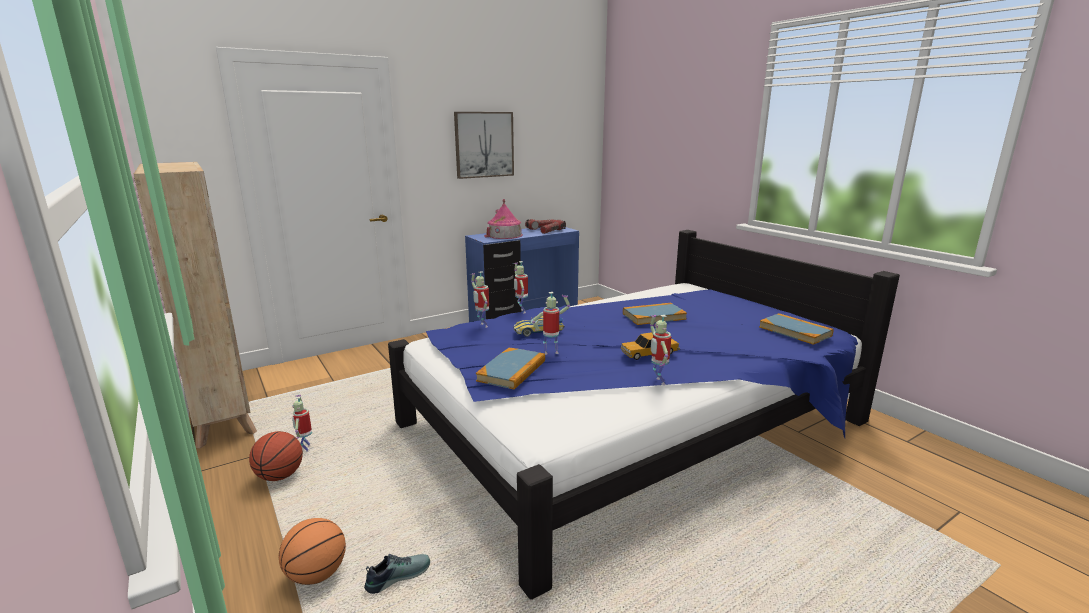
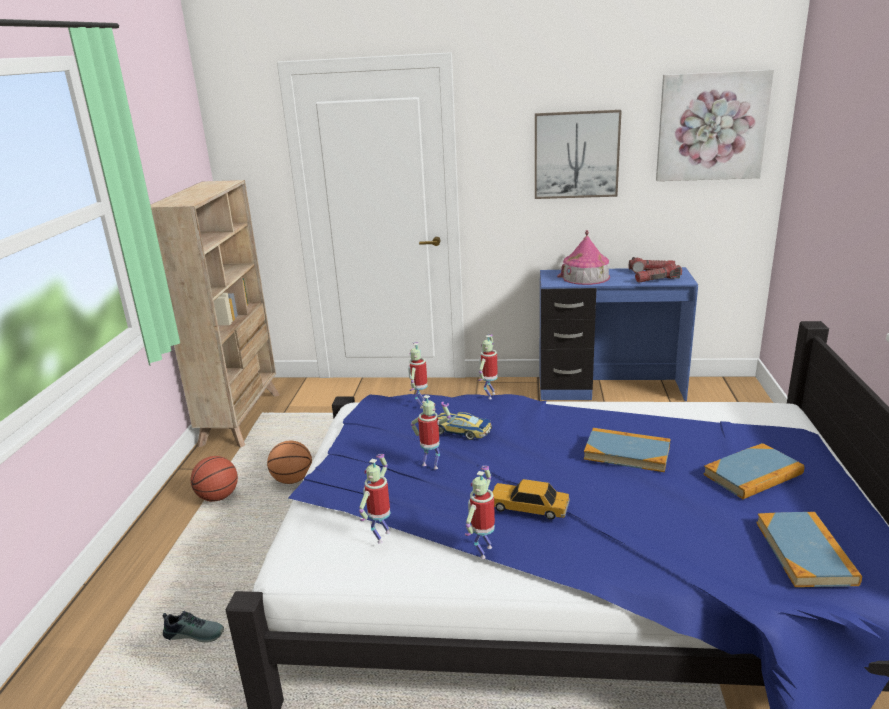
camera: 40 degrees right, 5 degrees up
basketball [279,518,346,585] -> basketball moved to [267,441,312,484]
toy robot [292,395,312,452] -> toy robot moved to [359,454,391,544]
book [476,348,545,390] -> book moved to [703,443,804,499]
none -> picture [656,69,774,181]

